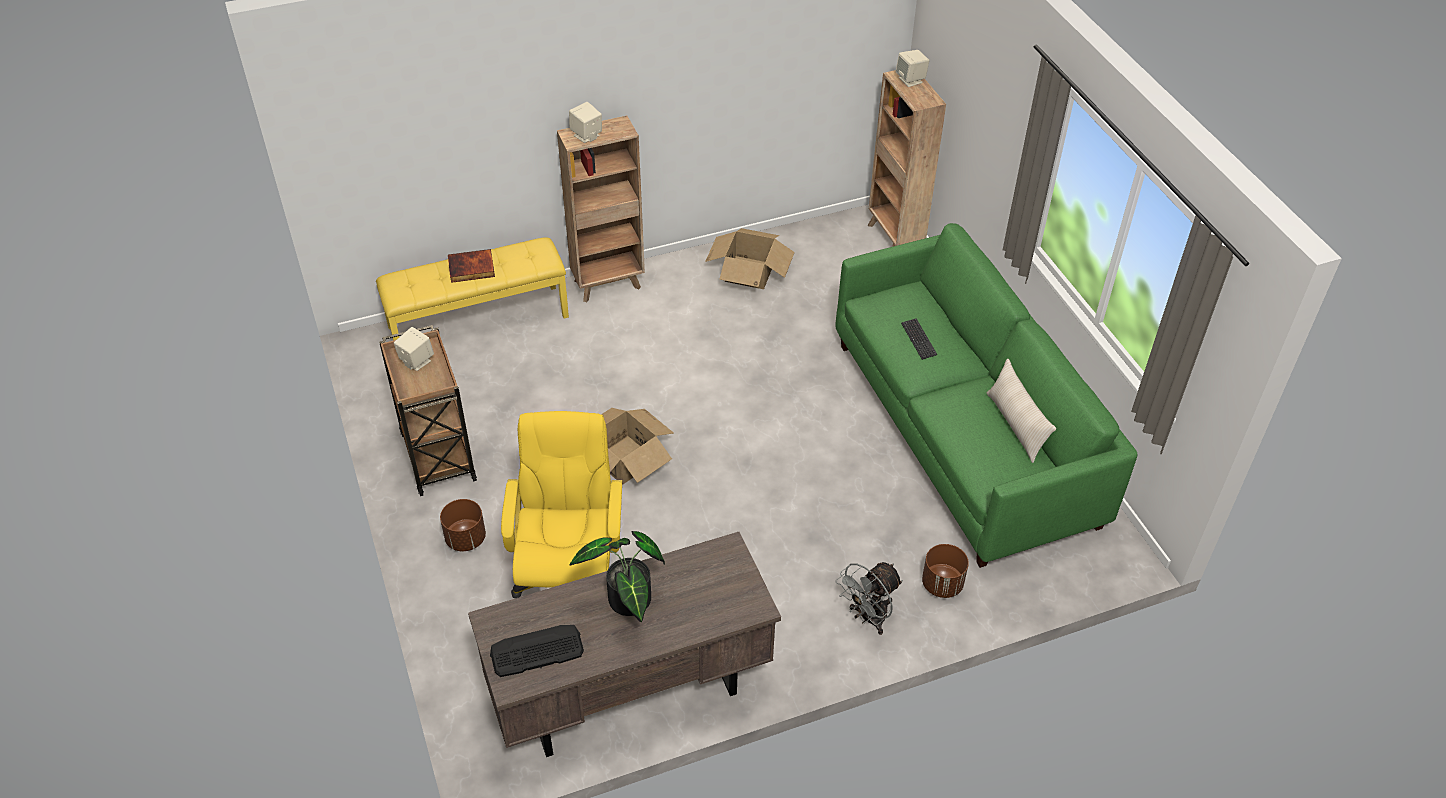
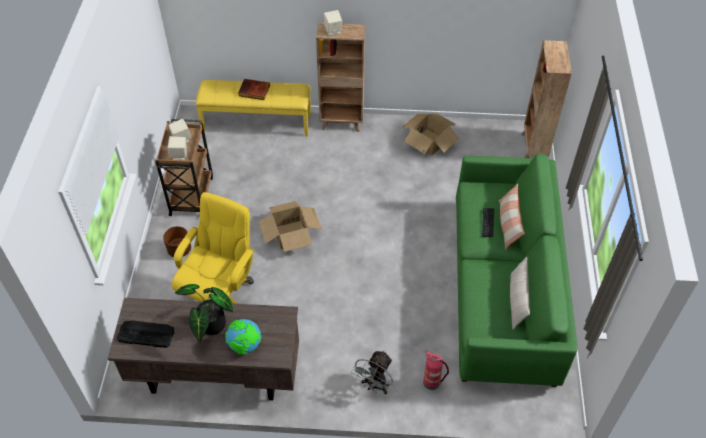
camera: 25 degrees right, 5 degrees up
grey fan [836,562,903,635] -> grey fan turned 45 degrees counterclockwise [351,351,393,394]
beige speaker [895,50,929,87] -> beige speaker moved to [168,136,187,160]
brown planter [922,544,969,598] -> fire extinguisher [423,351,449,390]
none -> globe [225,319,261,355]
none -> pillow [498,184,525,250]

